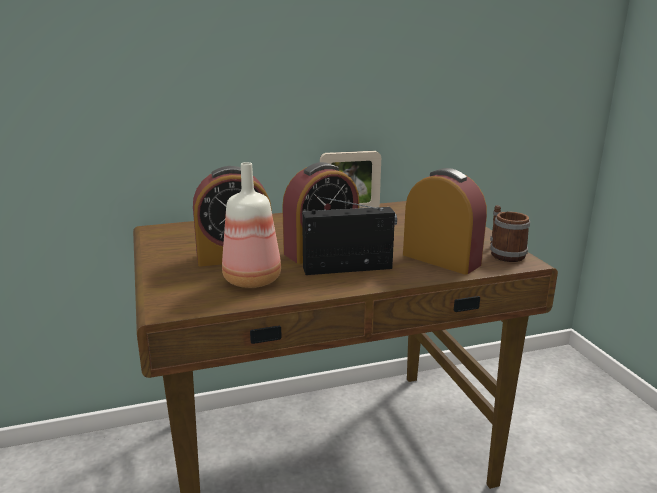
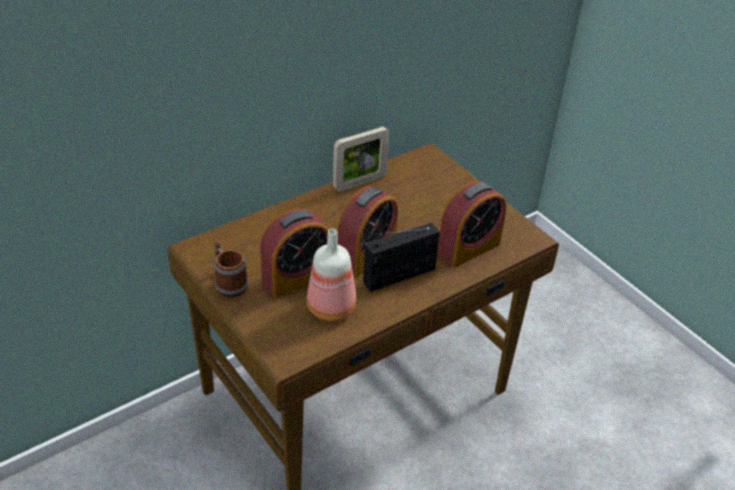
camera: 20 degrees left, 20 degrees up
alarm clock [403,168,487,275] -> alarm clock turned 120 degrees clockwise [437,181,507,268]
mug [490,205,530,262] -> mug moved to [214,242,248,297]

